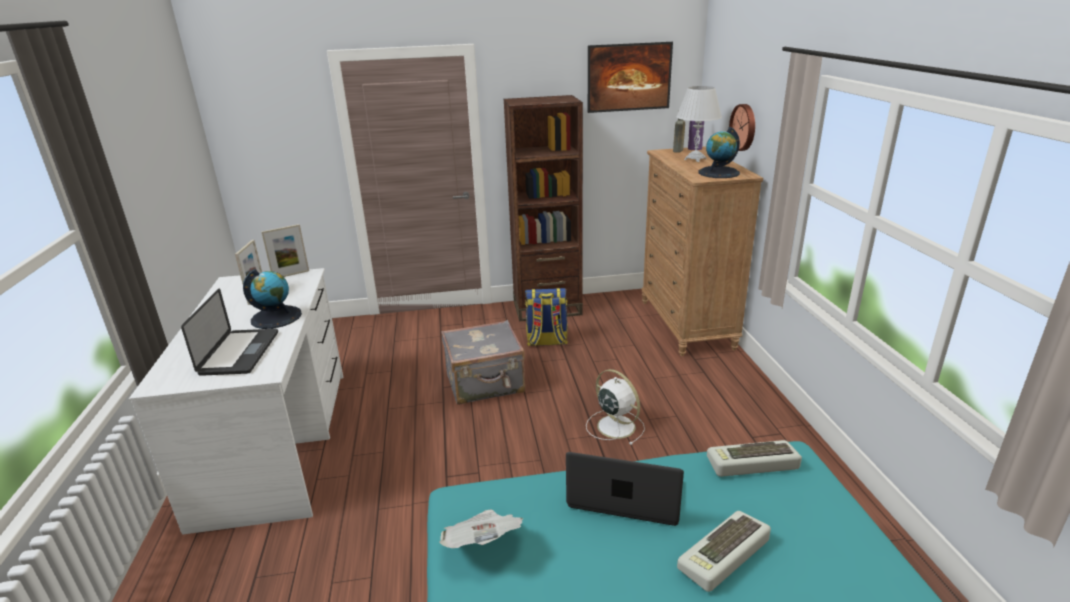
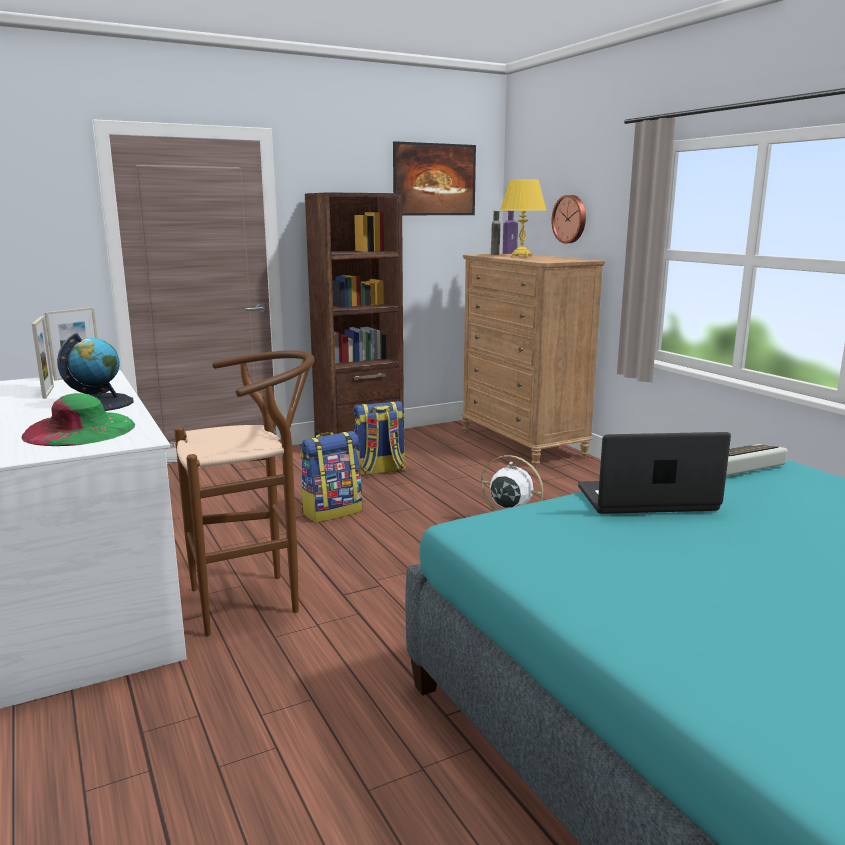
camera: 20 degrees left, 10 degrees down
laptop [181,289,278,376] -> green hat [22,393,135,446]
newspaper [439,509,523,548] -> none
grey suitcase [441,320,525,405] -> backpack [300,431,363,523]
white table lamp [676,86,722,162] -> yellow table lamp [500,179,547,257]
keyboard [677,511,771,592] -> none
globe [698,127,740,178] -> none
none -> brown stool [174,350,315,636]

